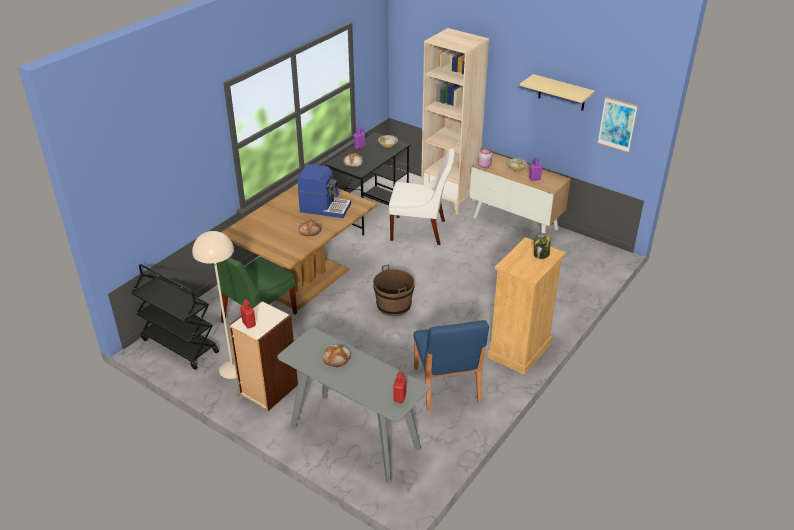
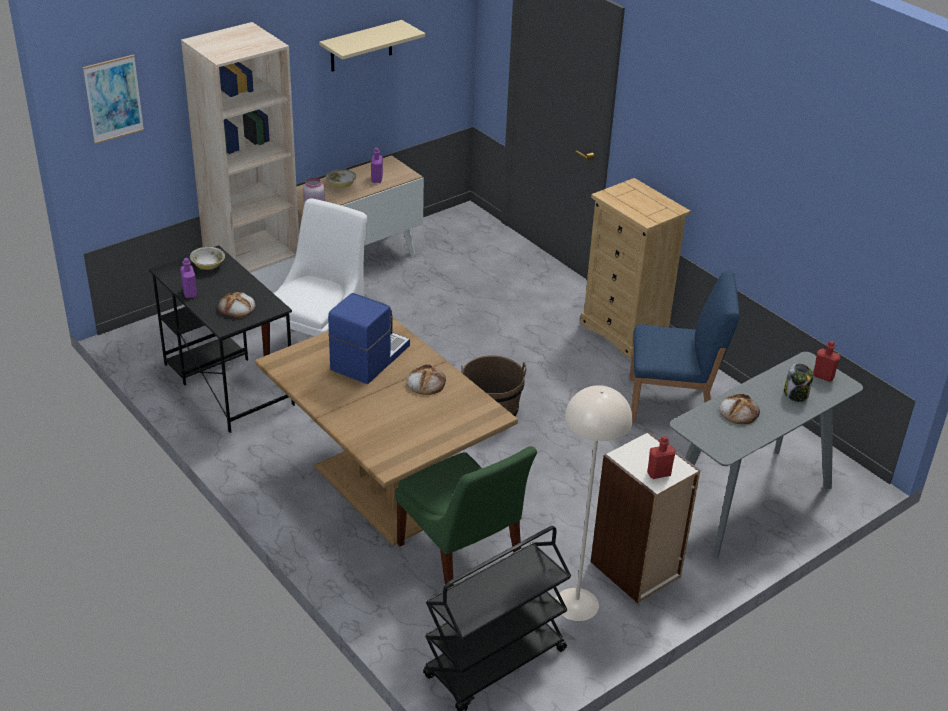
camera: 75 degrees left, 0 degrees up
jar [534,233,550,259] -> jar moved to [784,363,813,402]
picture [598,97,638,153] -> picture moved to [83,54,144,144]

